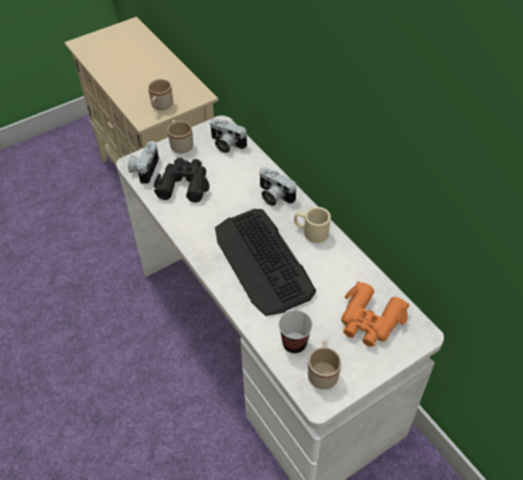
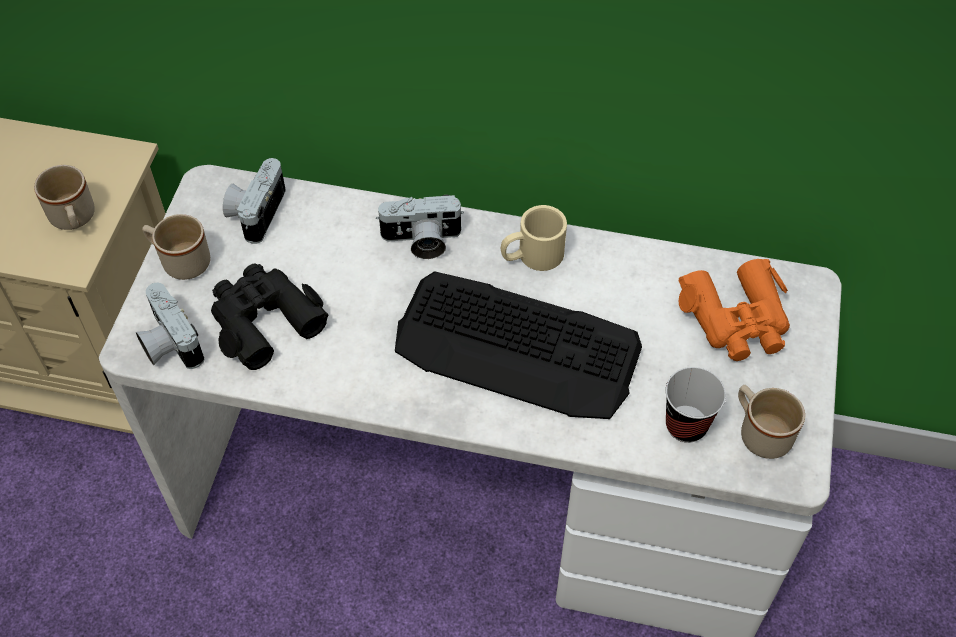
camera: 45 degrees left, 5 degrees up
camera [210,118,247,153] -> camera turned 120 degrees clockwise [223,158,286,244]

